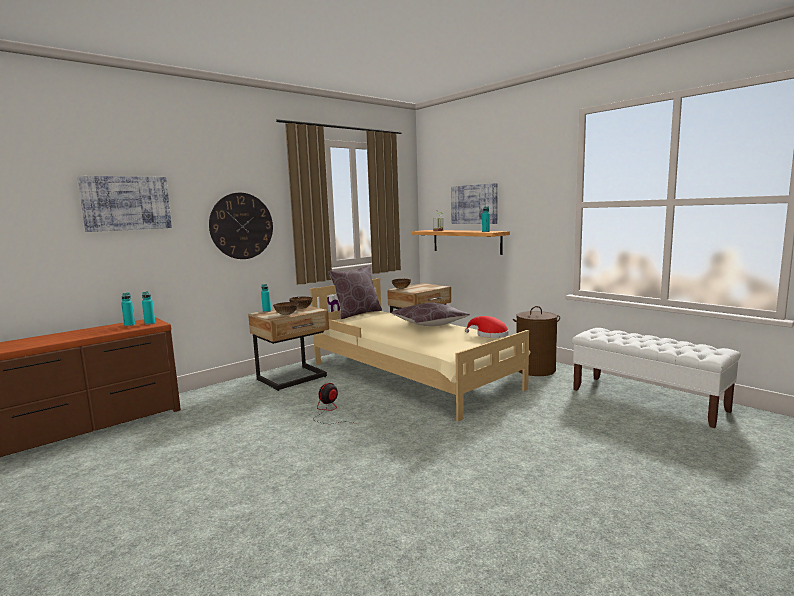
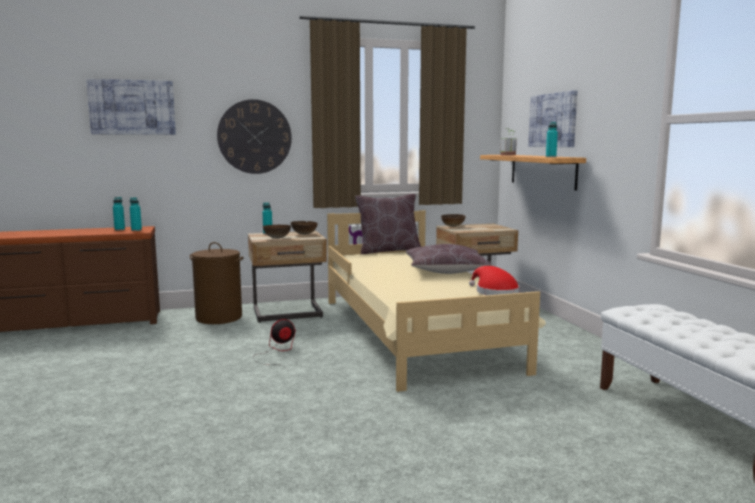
camera: 25 degrees right, 0 degrees up
brown laundry basket [513,306,560,376] -> brown laundry basket moved to [190,242,244,324]

